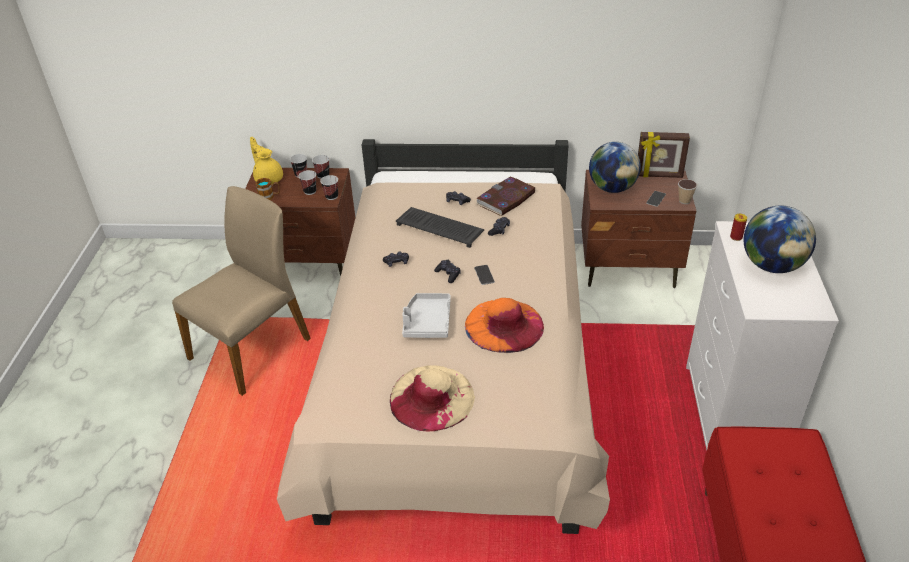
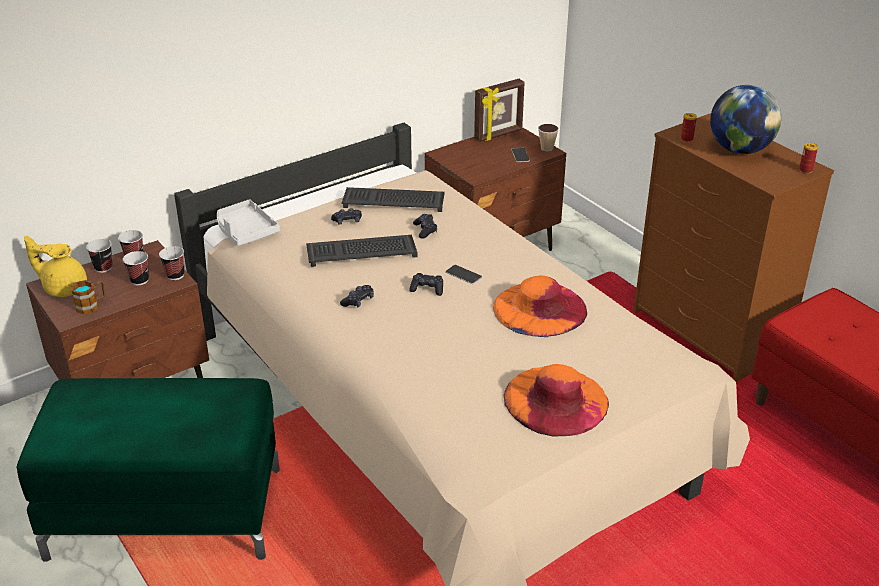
camera: 40 degrees left, 5 degrees down
beige chair [172,186,311,396] -> green ottoman [17,378,280,562]
beige hat [390,365,475,432] -> orange hat [504,364,609,436]
grey tray [402,293,451,338] -> grey tray moved to [217,199,280,246]
book [476,176,536,216] -> keyboard [341,187,445,212]
globe [589,142,641,193] -> none
white dresser [686,221,839,450] -> brown dresser [633,113,834,382]
none -> can [799,143,818,173]

